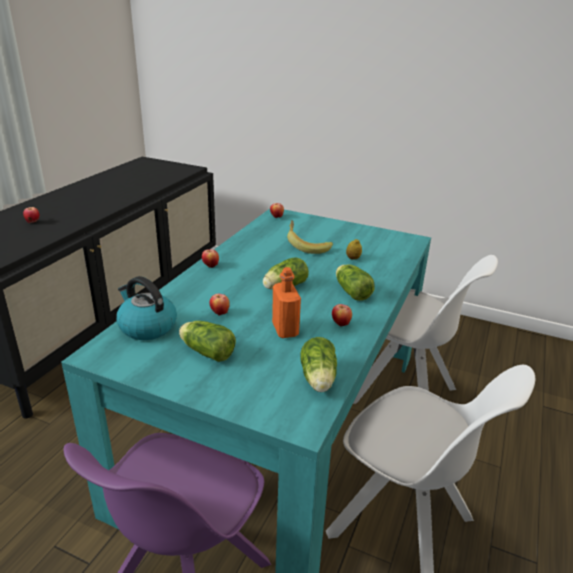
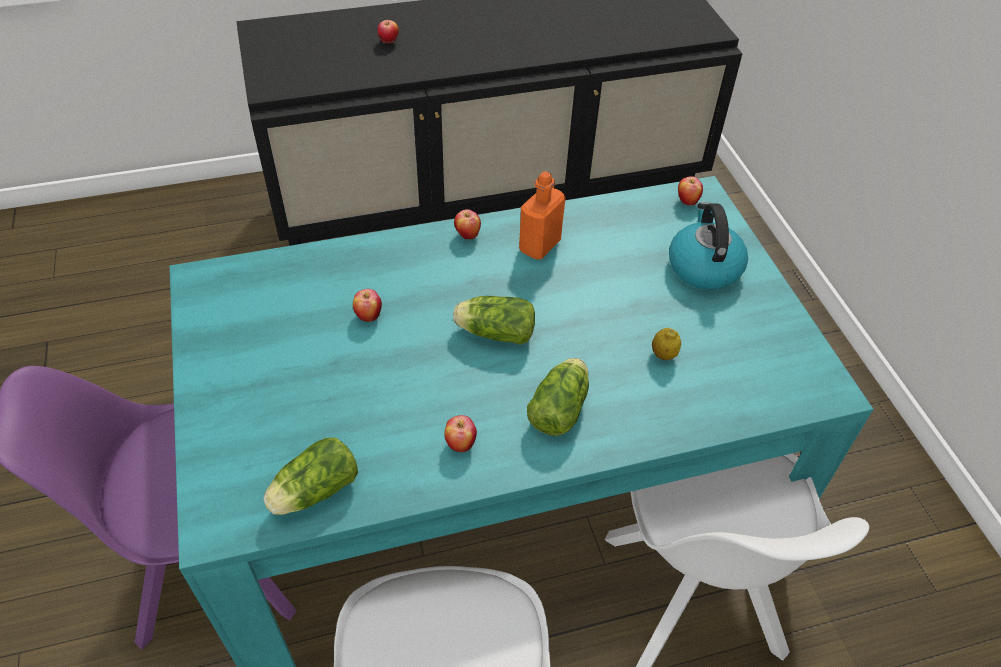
camera: 50 degrees right, 20 degrees up
kettle [116,276,177,340] -> kettle moved to [669,202,748,290]
lettuce [179,321,236,362] -> none
orange bottle [272,267,301,338] -> orange bottle moved to [519,171,566,260]
banana [287,220,333,254] -> none

